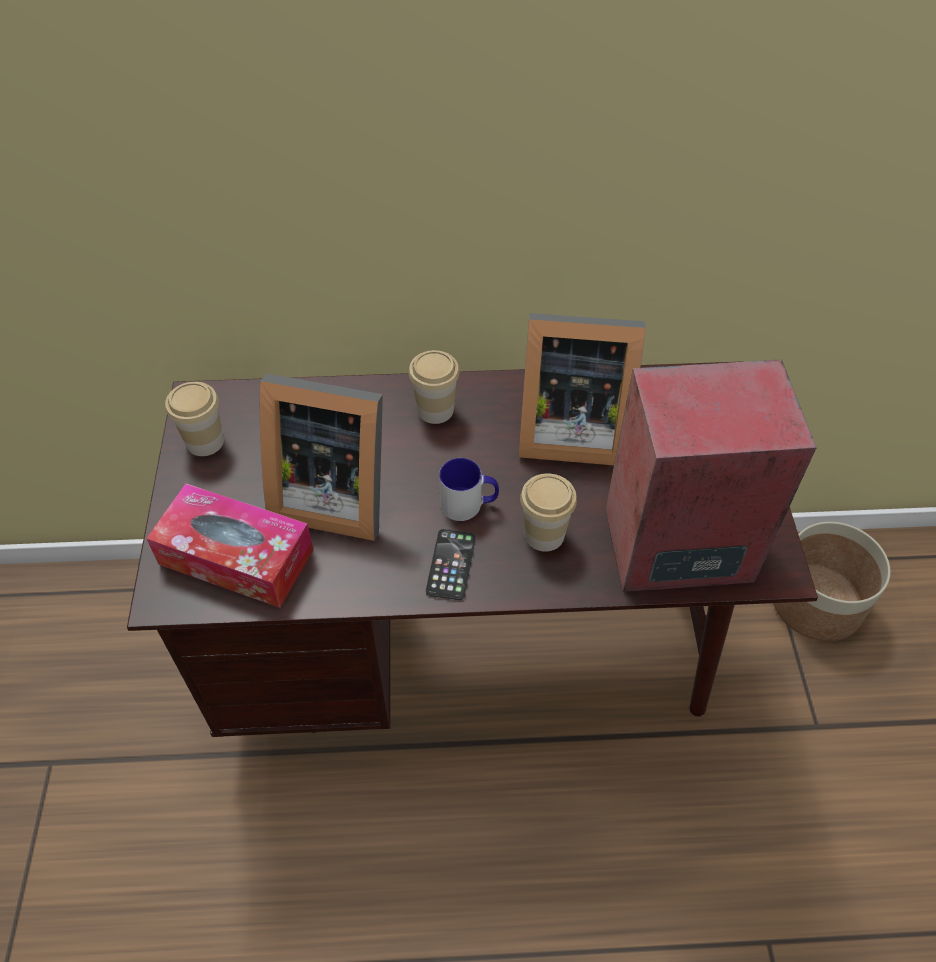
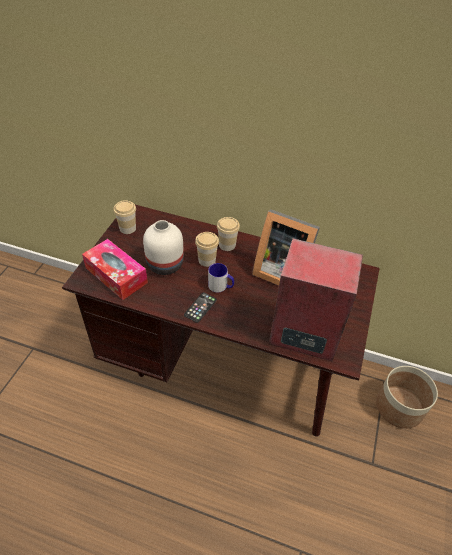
camera: 20 degrees right, 5 degrees down
picture frame [260,374,383,541] -> white vase [143,220,184,275]
cup [520,473,577,552] -> cup moved to [195,232,219,267]

